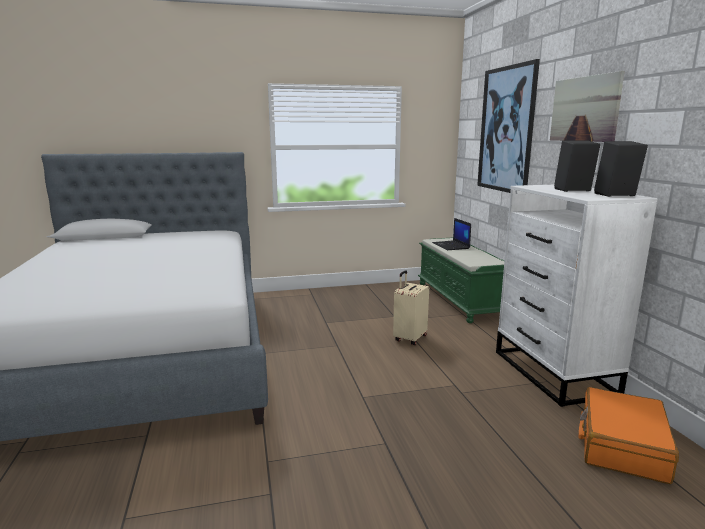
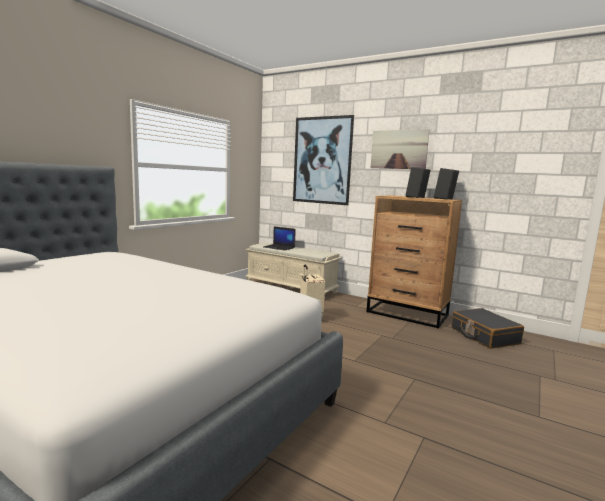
camera: 45 degrees left, 5 degrees down
green bench [418,238,504,323] -> beige bench [245,242,341,299]
white dresser [496,185,658,407] -> brown dresser [366,195,462,329]
orange suitcase [578,387,679,484] -> black suitcase [452,308,524,349]

